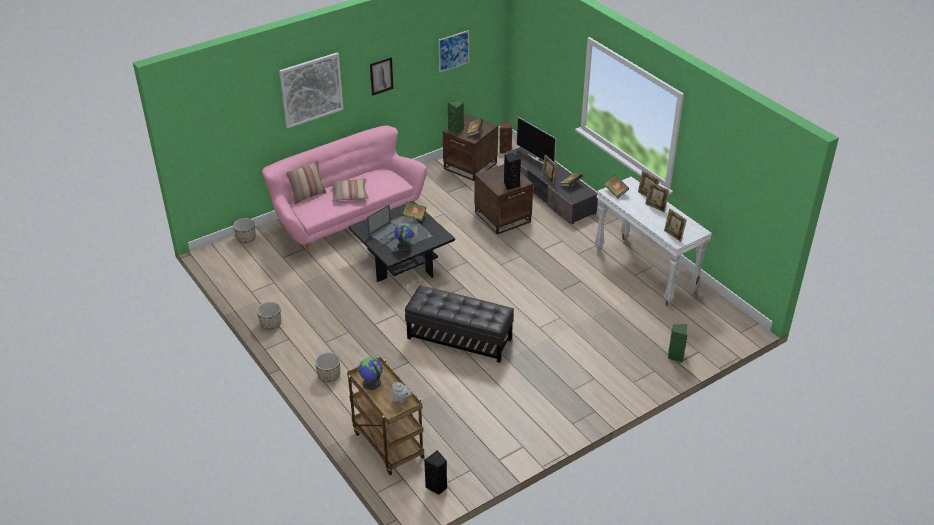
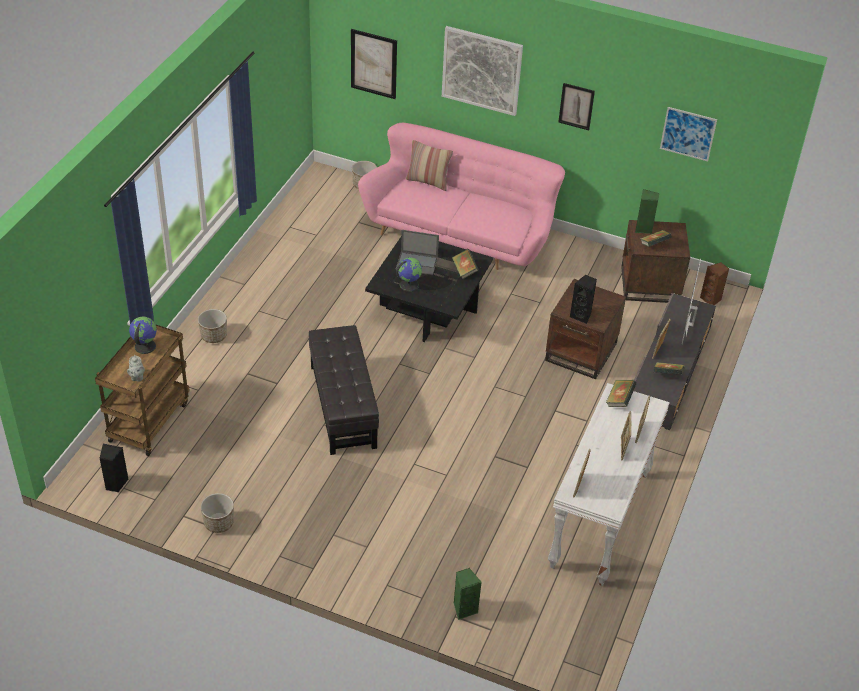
camera: 55 degrees right, 5 degrees up
planter [256,302,281,330] -> planter moved to [201,493,234,533]
pillow [331,178,369,201] -> none
none -> picture [351,29,397,99]

